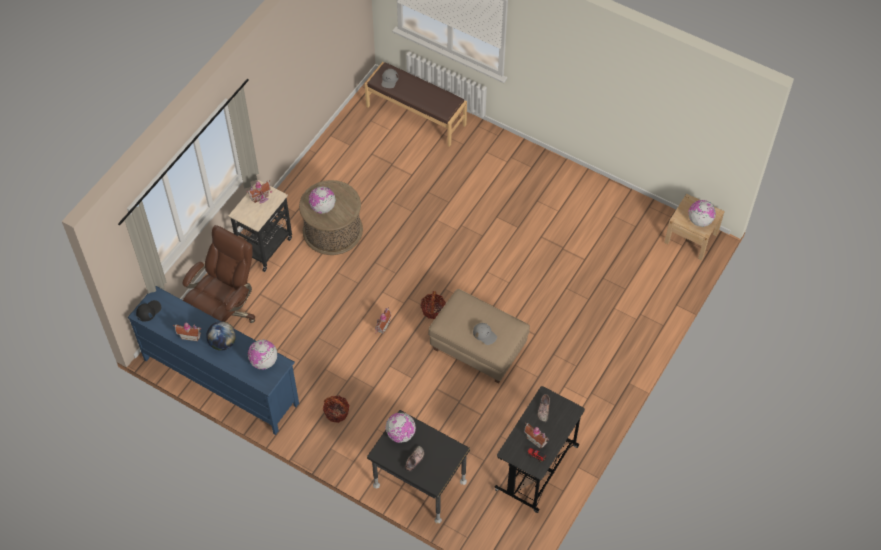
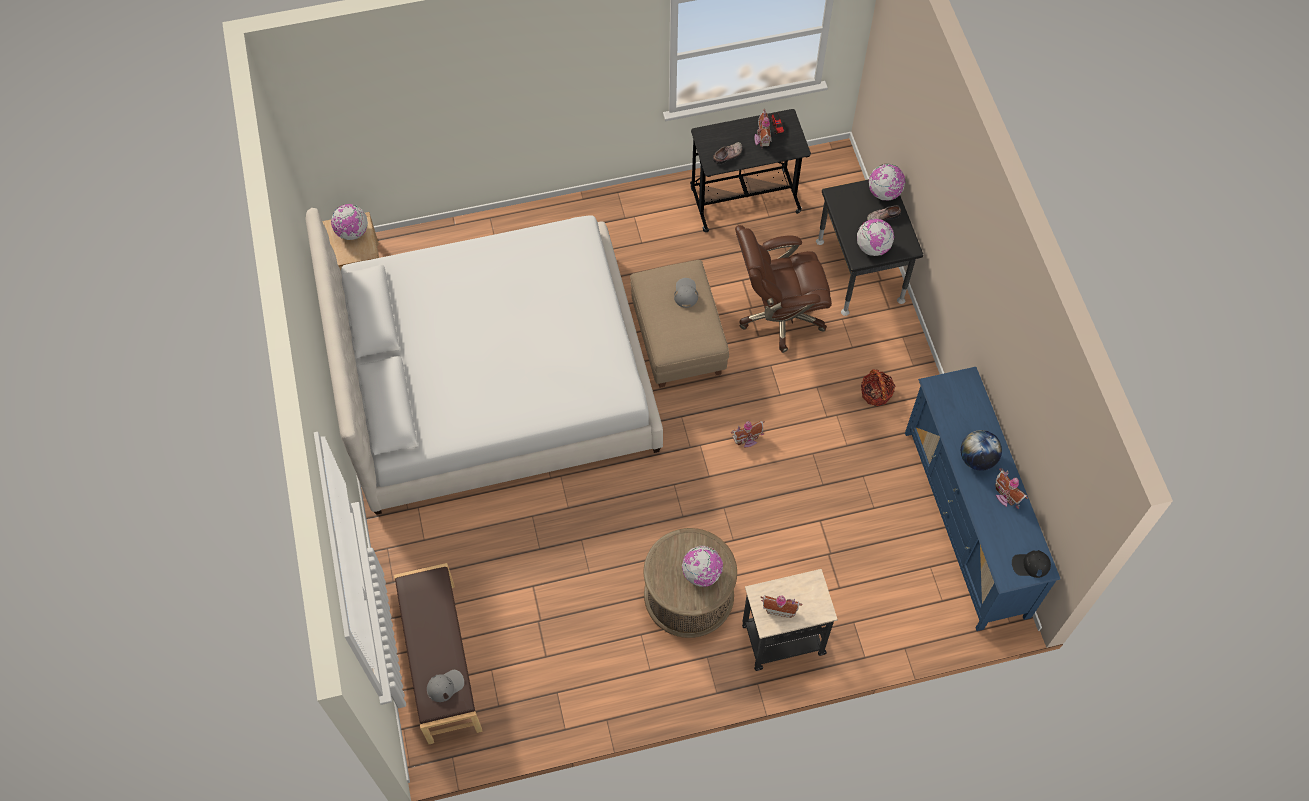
camera: 135 degrees left, 5 degrees up
brown office chair [183,225,255,323] -> brown office chair moved to [735,225,832,353]
globe [248,340,277,370] -> globe moved to [869,164,905,200]
basket [421,291,446,319] -> none
none -> white bed [306,208,663,515]

